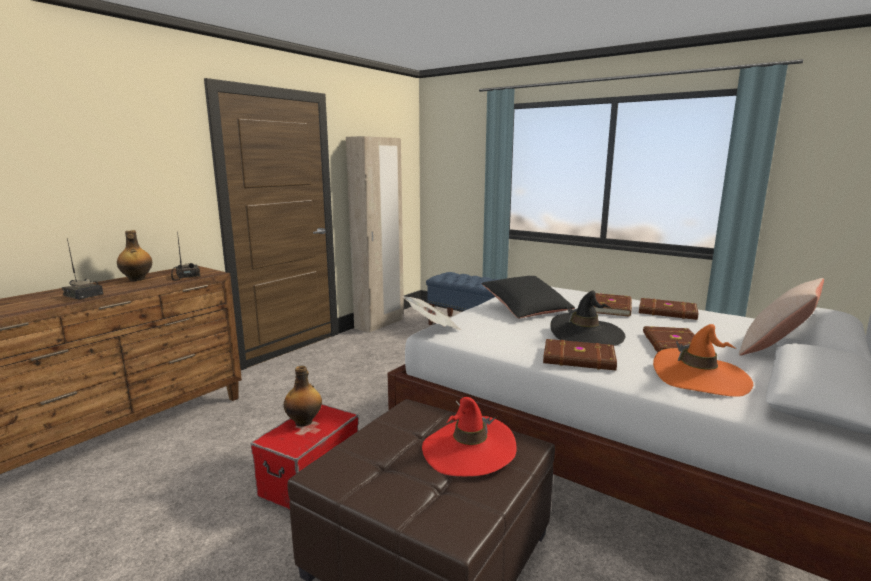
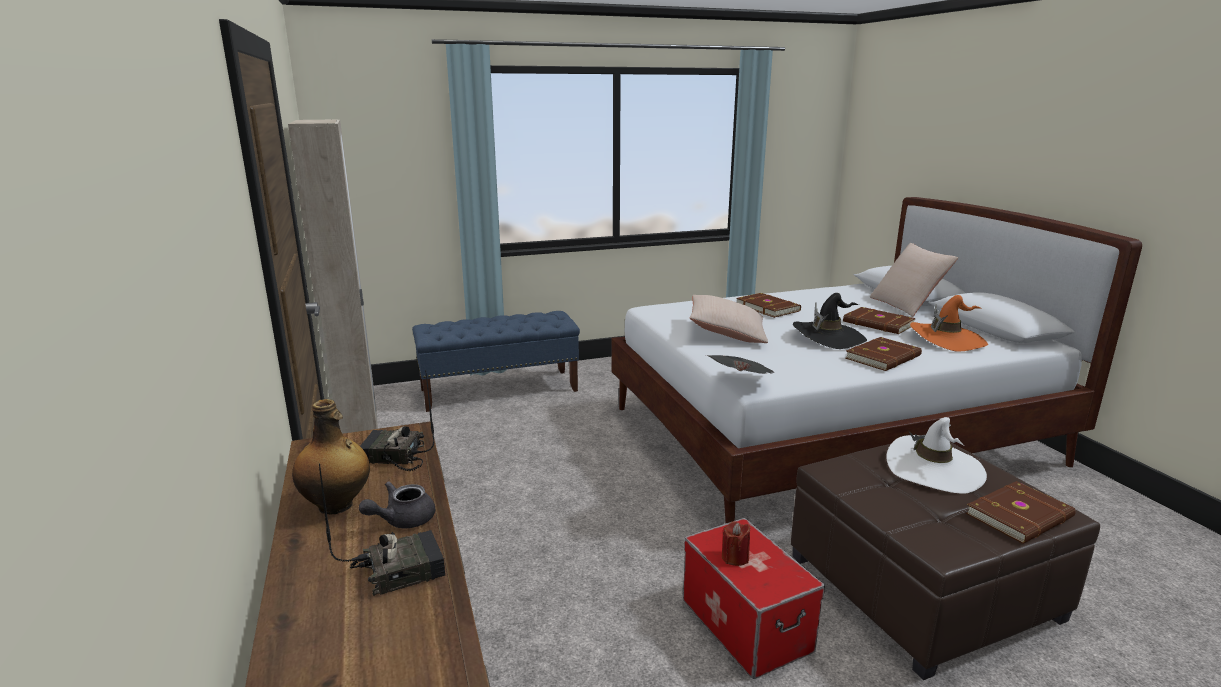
camera: 55 degrees left, 5 degrees up
bottle [283,366,322,427] -> red candle [722,521,751,566]
red hat [422,397,516,476] -> white hat [886,417,987,494]
black pillow [481,276,575,318] -> beige pillow [690,295,768,343]
brown book [639,298,698,320] -> brown book moved to [965,481,1076,544]
none -> grey teapot [359,481,435,528]

